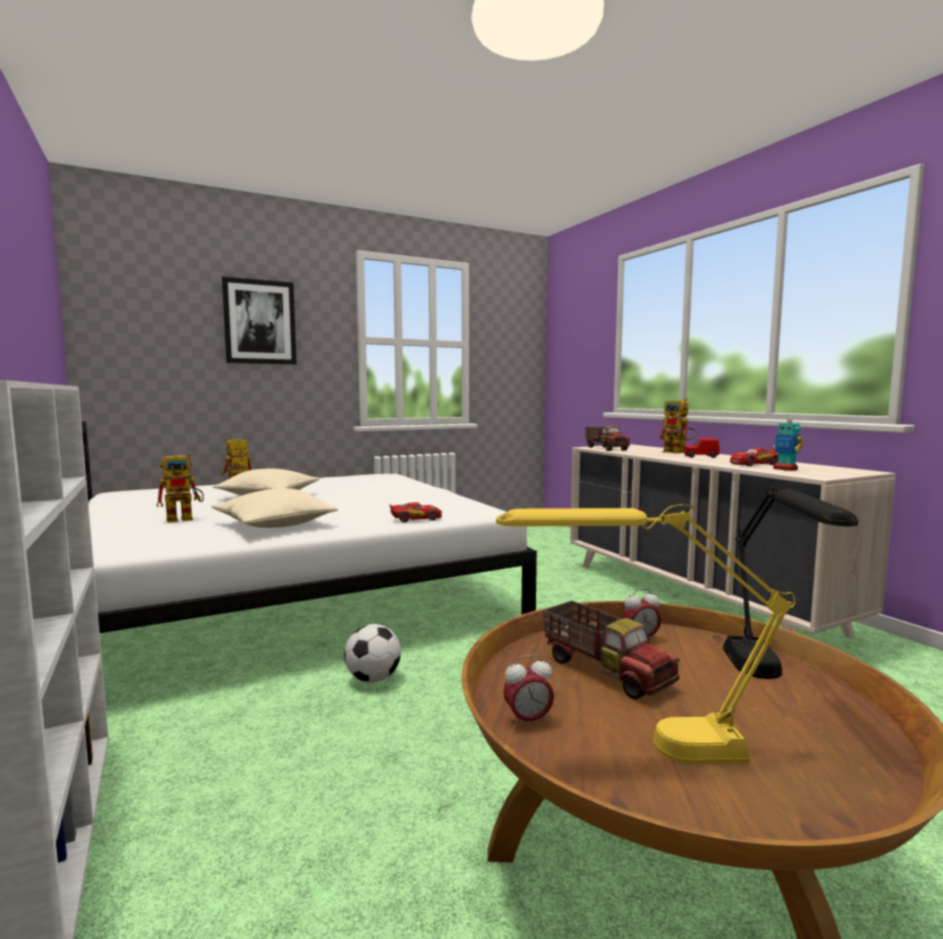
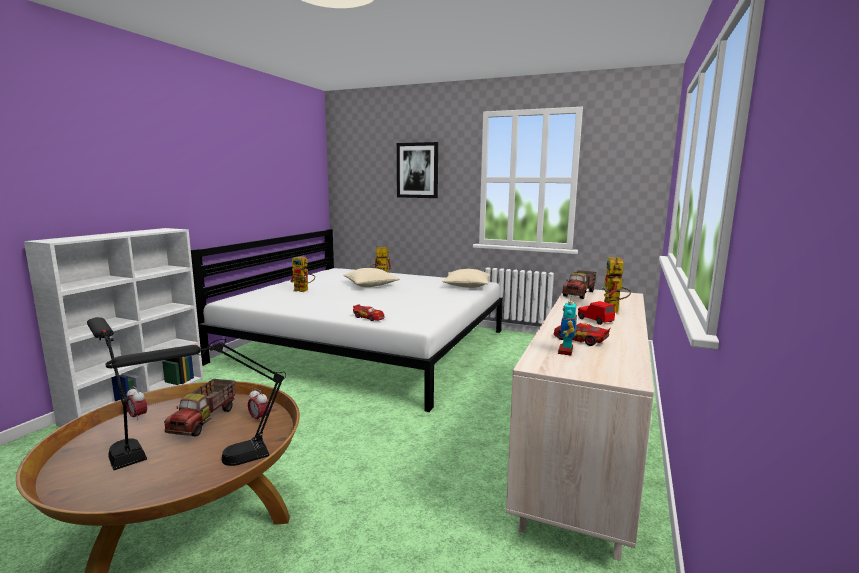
camera: 50 degrees right, 5 degrees up
beige pillow [211,488,338,528] -> beige pillow moved to [443,269,490,288]
football [344,624,401,683] -> none
yellow table lamp [496,504,796,764] -> black table lamp [87,317,147,470]

